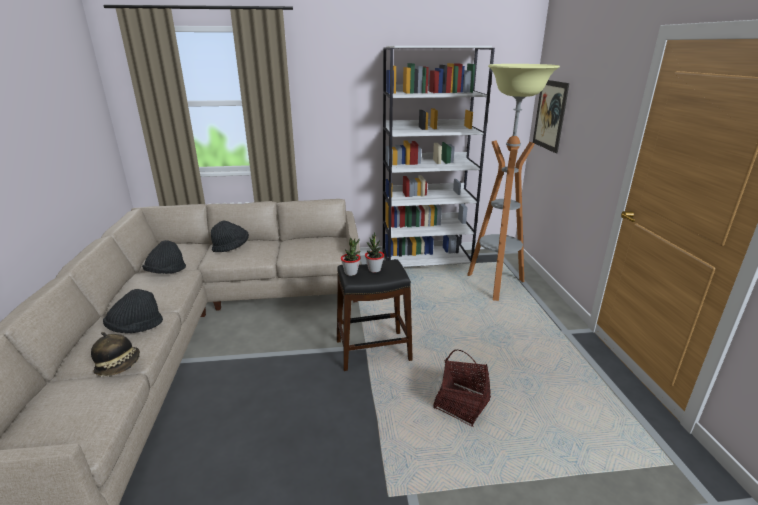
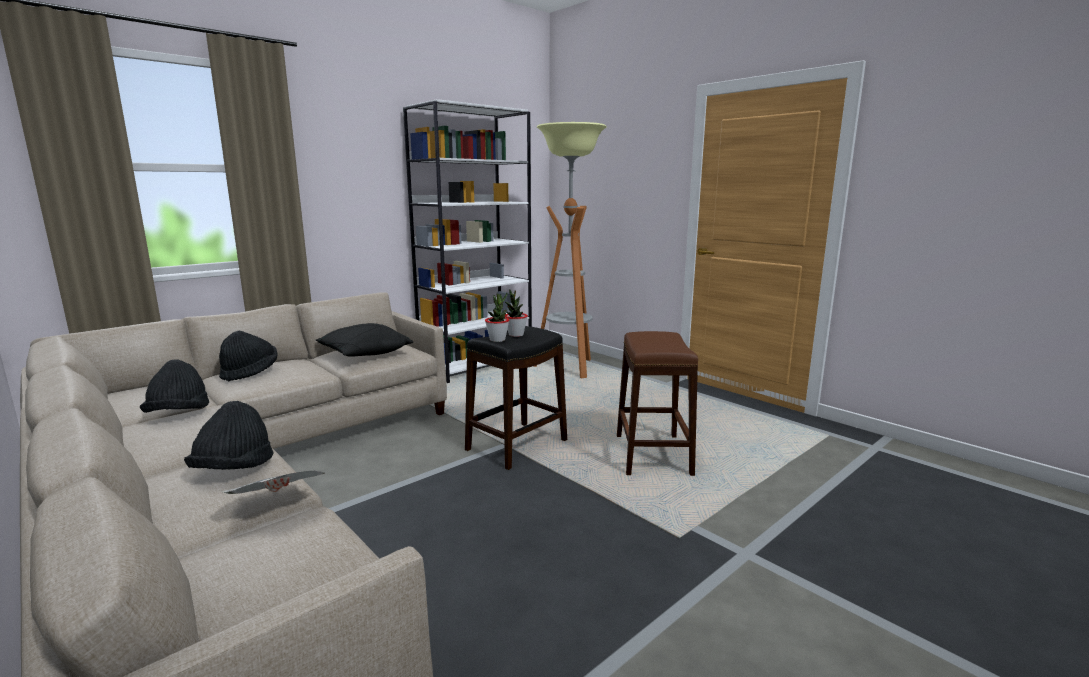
camera: 35 degrees left, 10 degrees down
hat [91,332,140,376] -> newspaper [219,471,325,494]
basket [433,350,491,427] -> brown stool [617,331,698,476]
picture [533,80,569,153] -> none
none -> black pillow [316,323,413,357]

